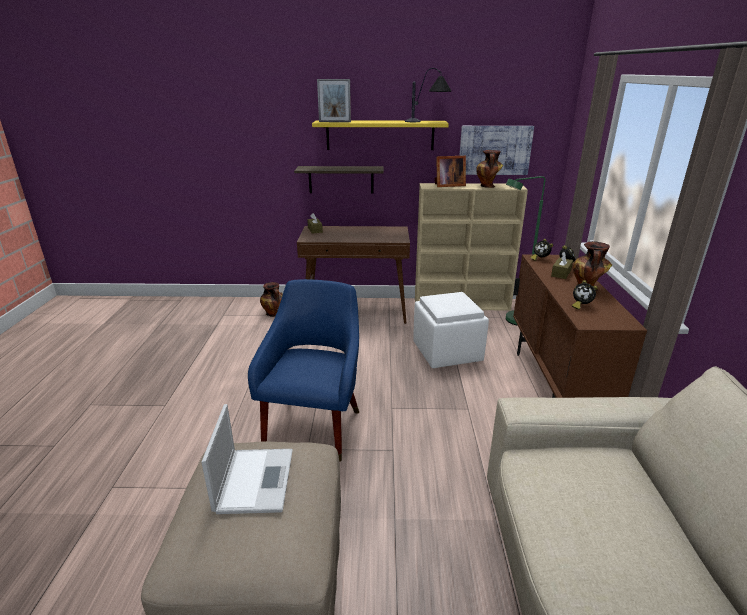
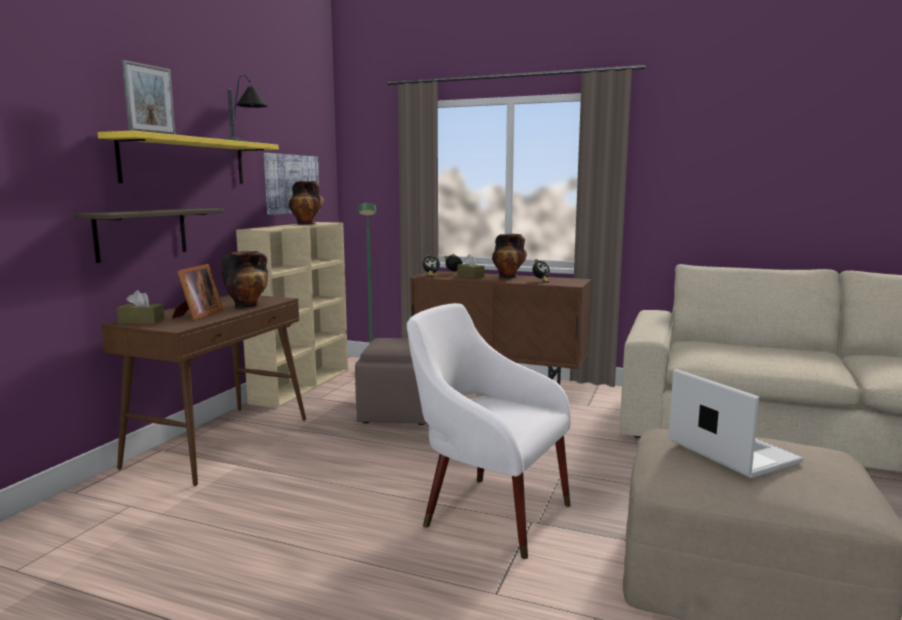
camera: 70 degrees left, 15 degrees down
laptop [201,404,293,514] -> laptop turned 45 degrees clockwise [668,369,803,478]
blue armchair [248,279,359,462] -> white armchair [407,303,571,559]
vase [260,282,283,317] -> vase moved to [222,251,268,308]
white ottoman [413,292,489,368] -> brown ottoman [355,338,427,425]
picture frame [435,156,466,187] -> picture frame moved to [172,264,223,320]

